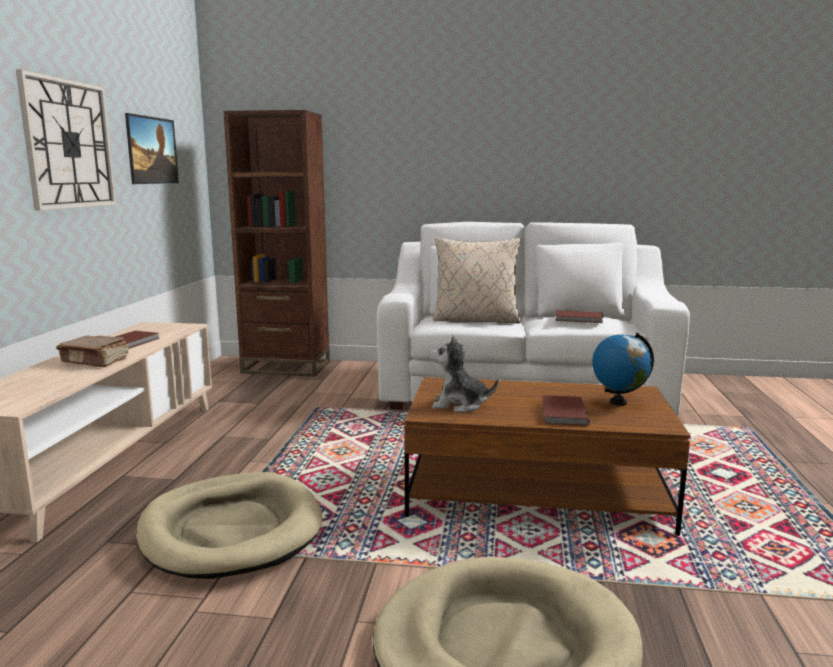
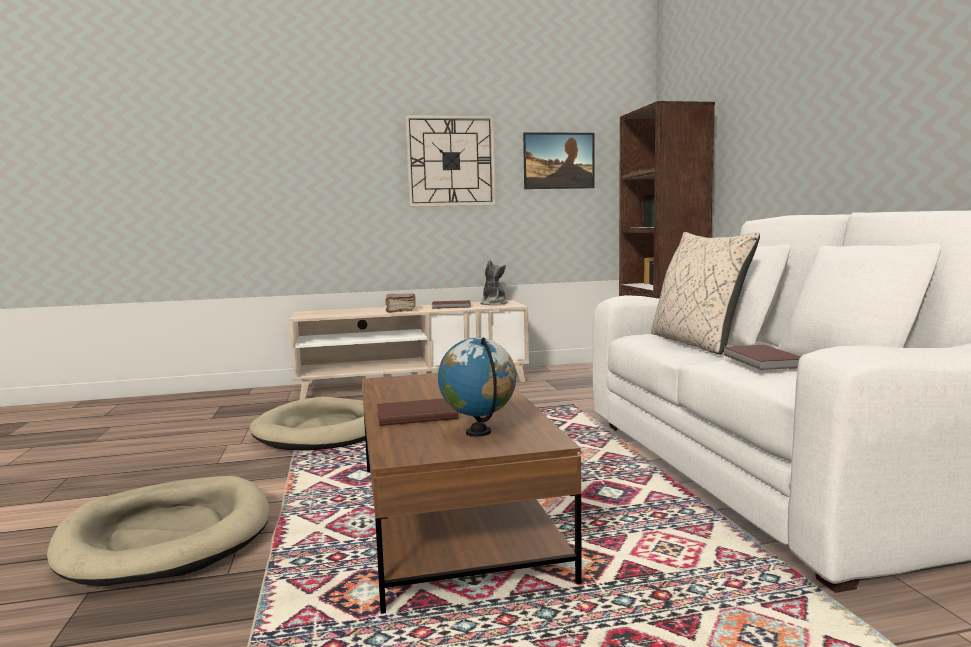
camera: 70 degrees right, 5 degrees down
plush toy [429,336,498,412] -> plush toy moved to [480,260,507,305]

